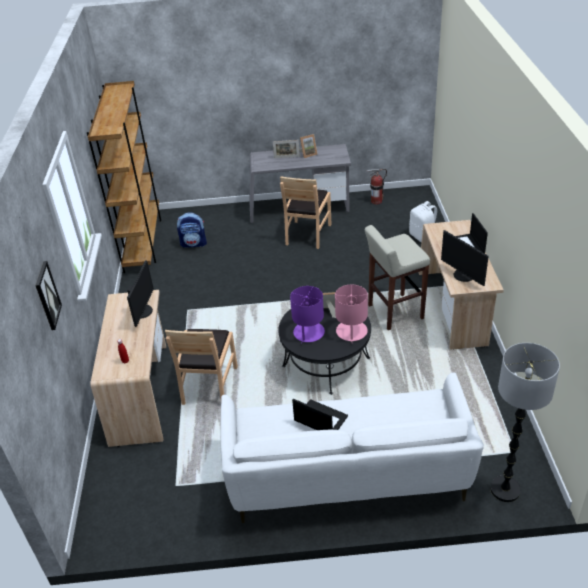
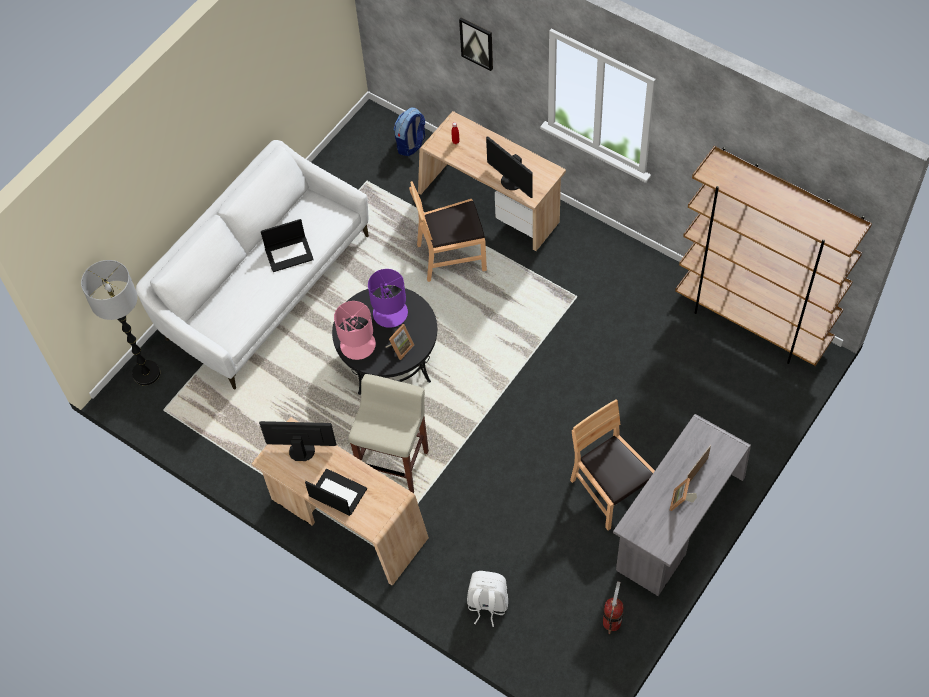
camera: 130 degrees right, 20 degrees up
brown chair [165,329,238,405] -> brown chair turned 60 degrees counterclockwise [409,181,487,282]
backpack [177,212,207,248] -> backpack moved to [394,107,425,156]

